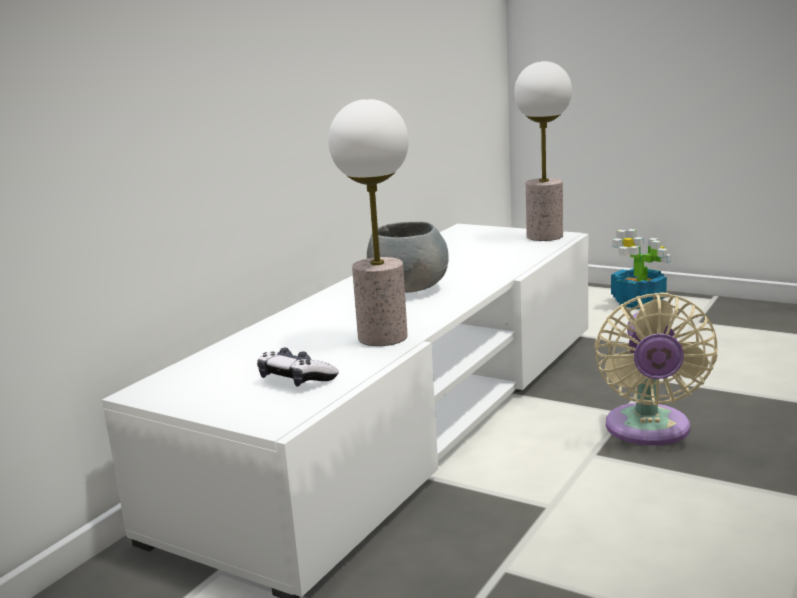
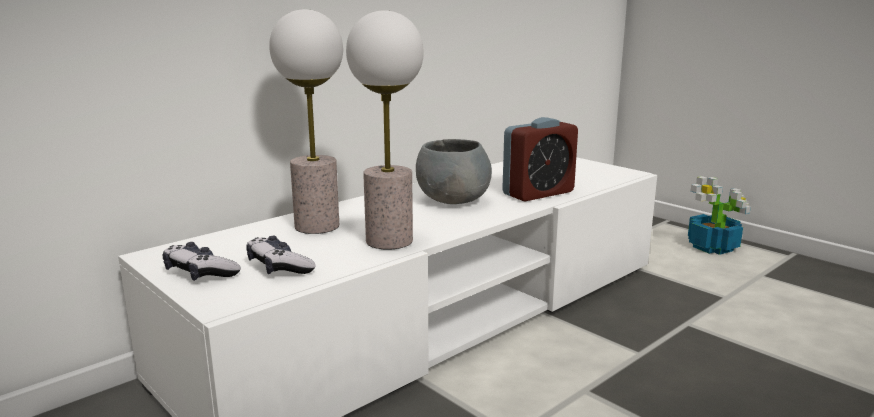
camera: 15 degrees right, 0 degrees up
table lamp [514,61,572,241] -> table lamp moved to [269,9,343,234]
beige fan [595,292,718,445] -> none
none -> game controller [163,242,241,281]
none -> alarm clock [502,117,578,202]

